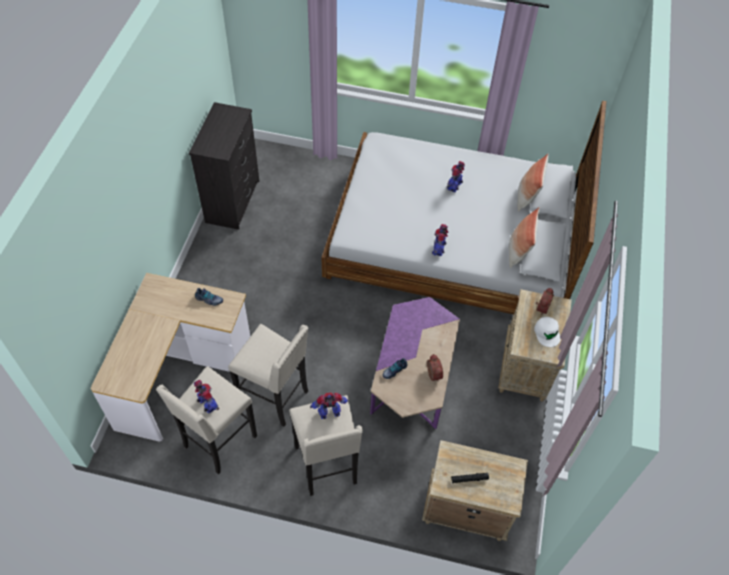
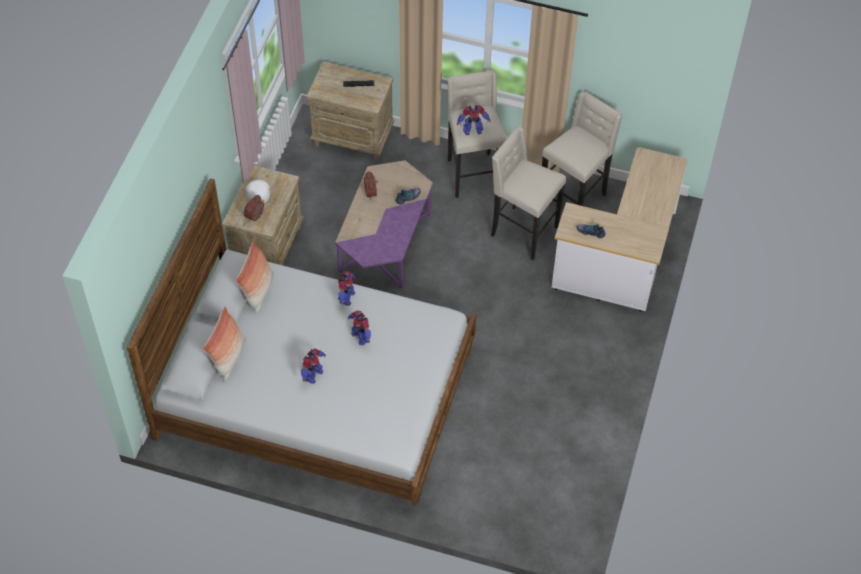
camera: 175 degrees left, 0 degrees up
black dresser [189,102,259,230] -> none
toy robot [194,380,219,413] -> toy robot moved to [348,310,371,345]

